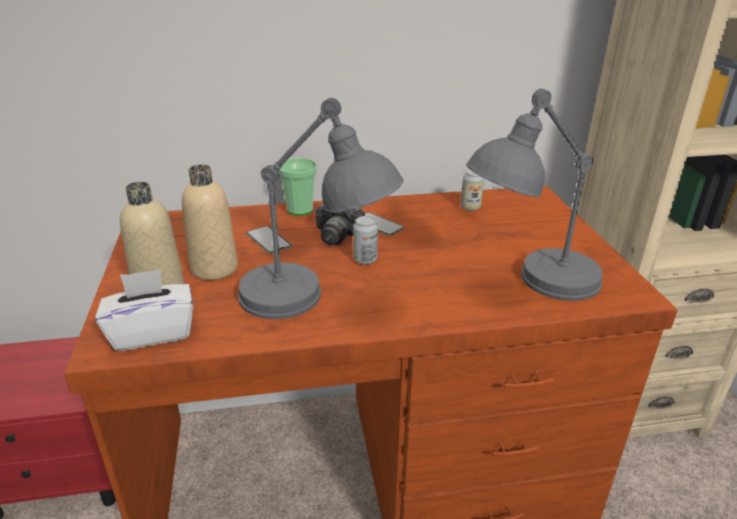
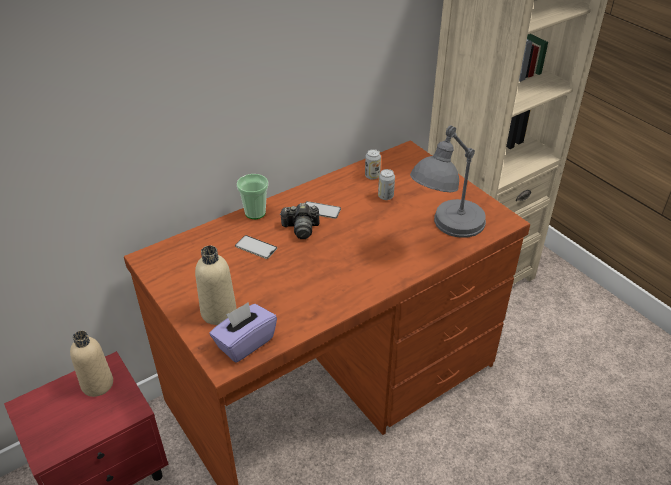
camera: 25 degrees left, 10 degrees up
white tissue box [95,269,193,351] -> purple tissue box [209,302,277,363]
beige bottle [182,164,238,280] -> beige bottle moved to [70,331,113,397]
grey table lamp [238,98,403,319] -> none
can [353,216,378,265] -> can moved to [378,169,395,200]

